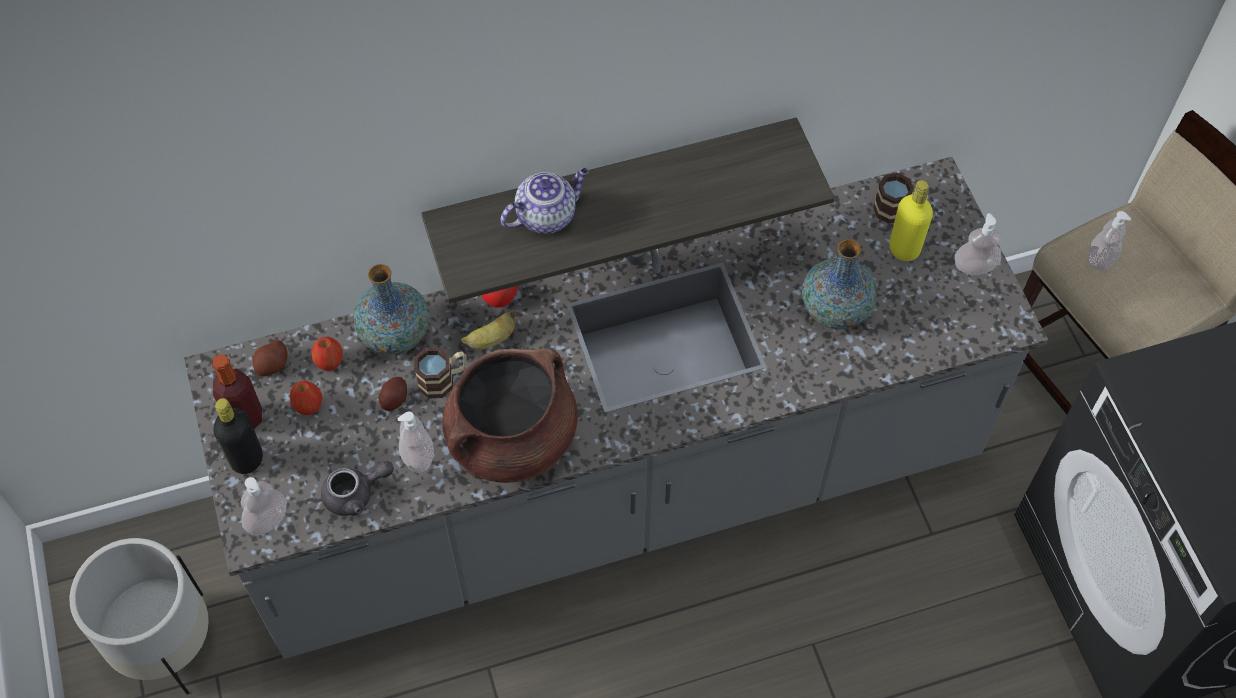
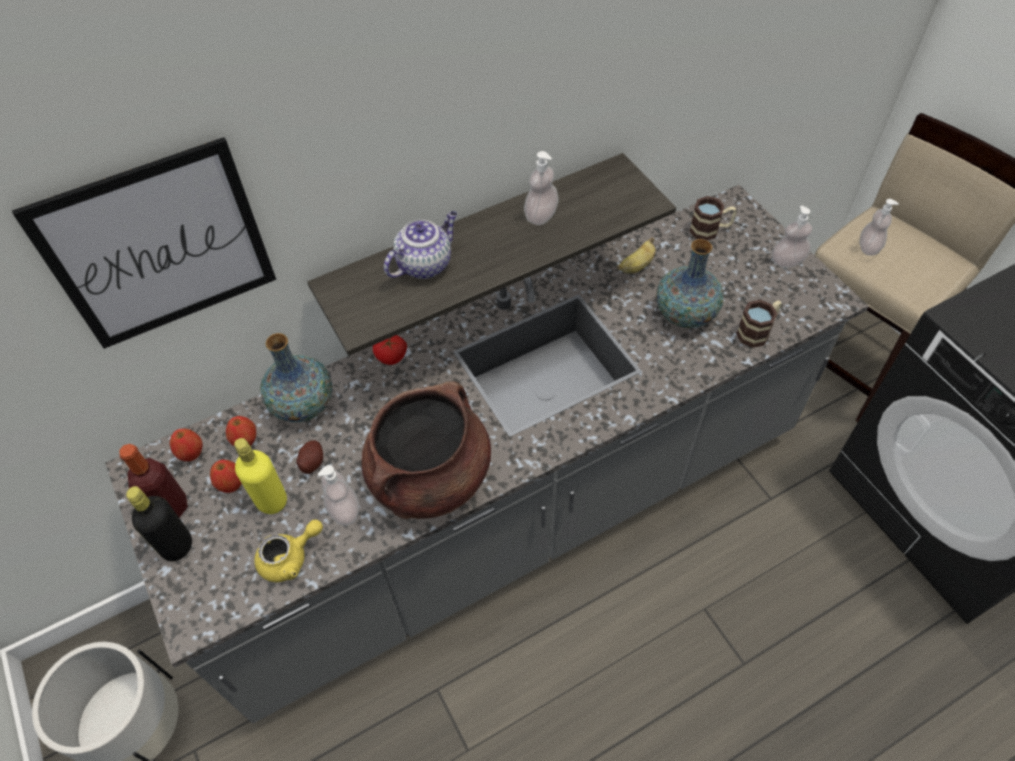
camera: 10 degrees left, 5 degrees down
soap dispenser [241,477,287,536] -> soap dispenser moved to [524,151,558,225]
potato [252,340,288,376] -> apple [170,429,203,461]
grey teapot [321,461,394,516] -> yellow teapot [254,520,323,582]
mug [414,347,467,398] -> mug moved to [736,300,782,348]
banana [461,310,516,350] -> banana moved to [617,237,656,274]
yellow bottle [889,180,933,261] -> yellow bottle moved to [234,438,287,514]
none -> picture [12,137,276,349]

